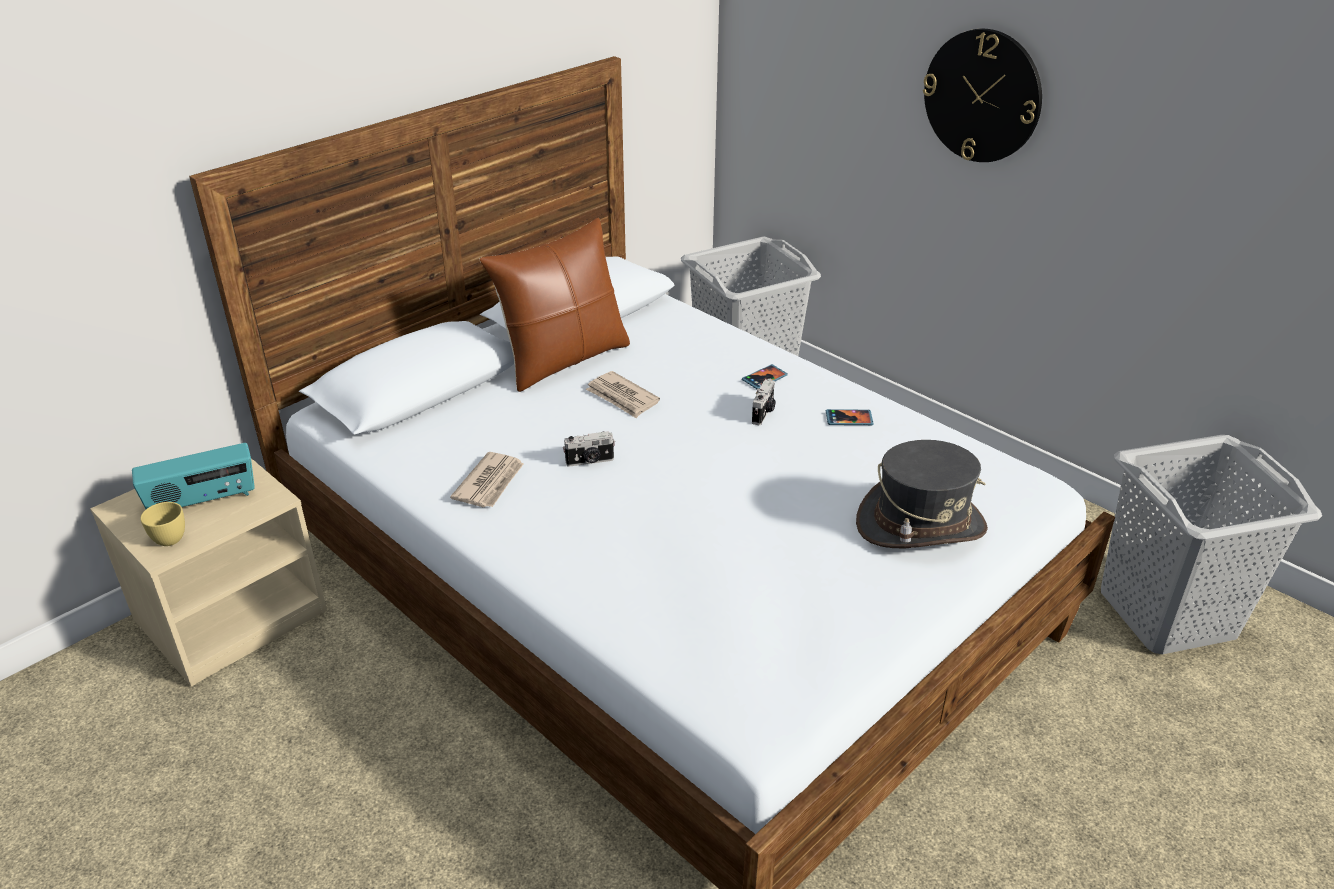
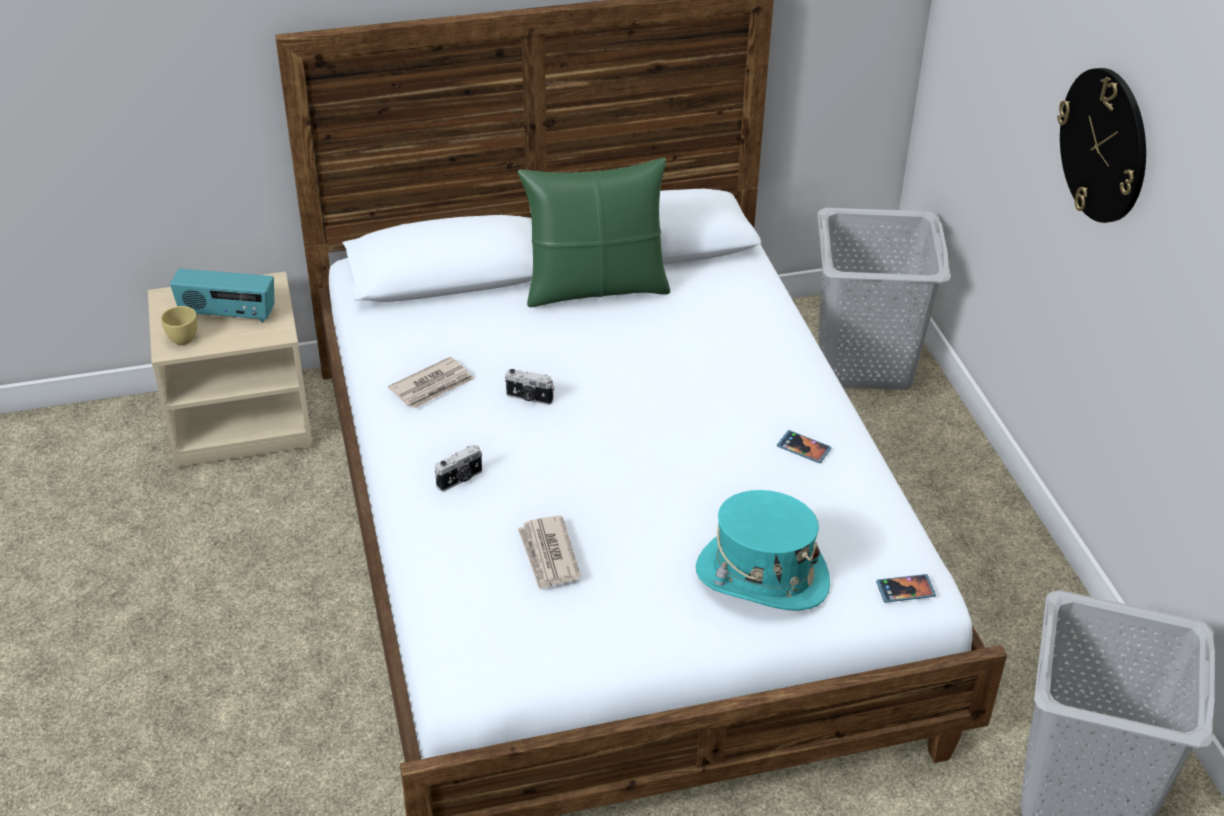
camera: 30 degrees right, 5 degrees up
brown pillow [479,218,630,392] -> green pillow [518,157,670,307]
newspaper [586,371,660,418] -> newspaper moved to [518,516,581,590]
phone [742,364,788,389] -> phone moved to [876,574,936,602]
camera [752,379,776,425] -> camera moved to [435,444,482,492]
grey hat [856,440,988,548] -> turquoise hat [696,490,830,611]

